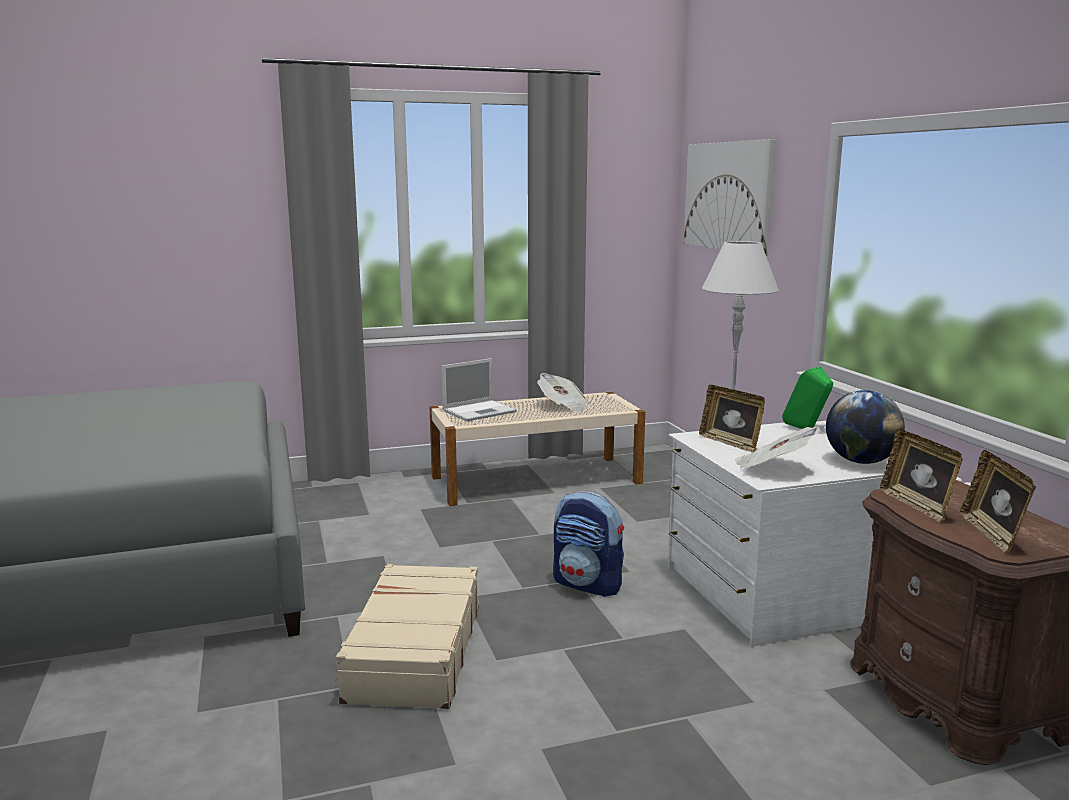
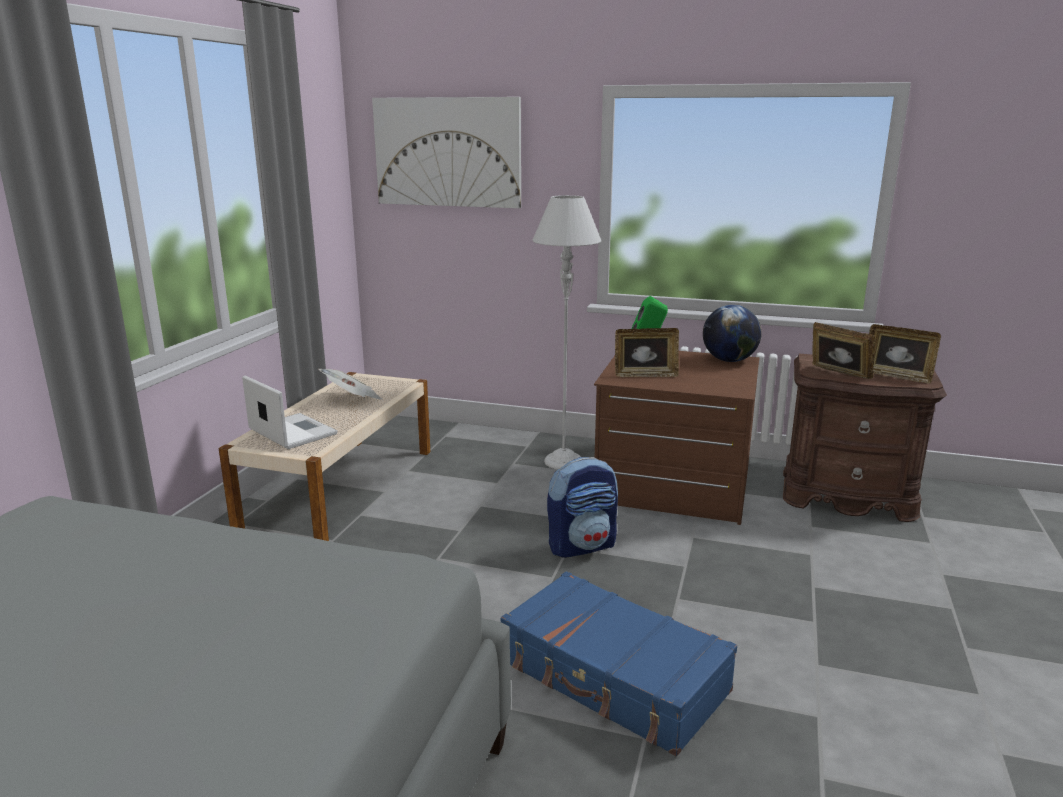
camera: 55 degrees left, 5 degrees up
beige suitcase [335,564,479,709] -> blue suitcase [501,571,737,756]
laptop [441,358,517,421] -> laptop turned 45 degrees counterclockwise [242,376,338,449]
white dresser [668,422,888,647] -> brown dresser [594,351,759,525]
newspaper [735,427,820,470] -> none
picture frame [880,429,963,522] -> picture frame turned 150 degrees counterclockwise [812,322,875,379]

